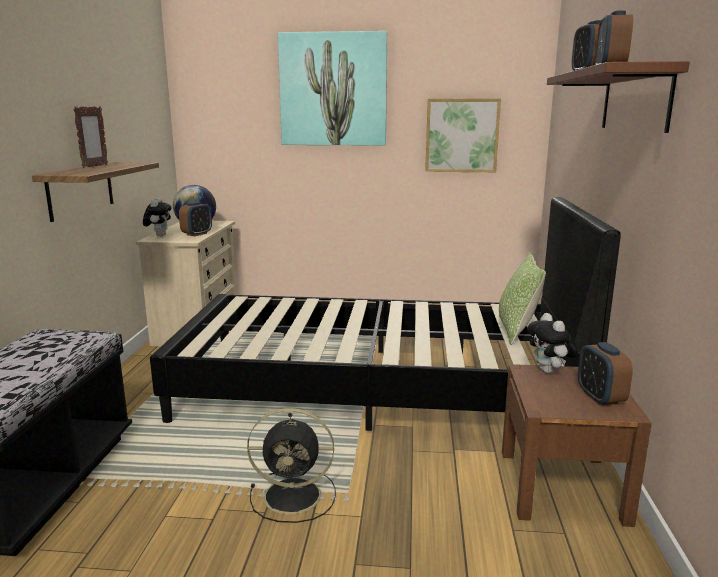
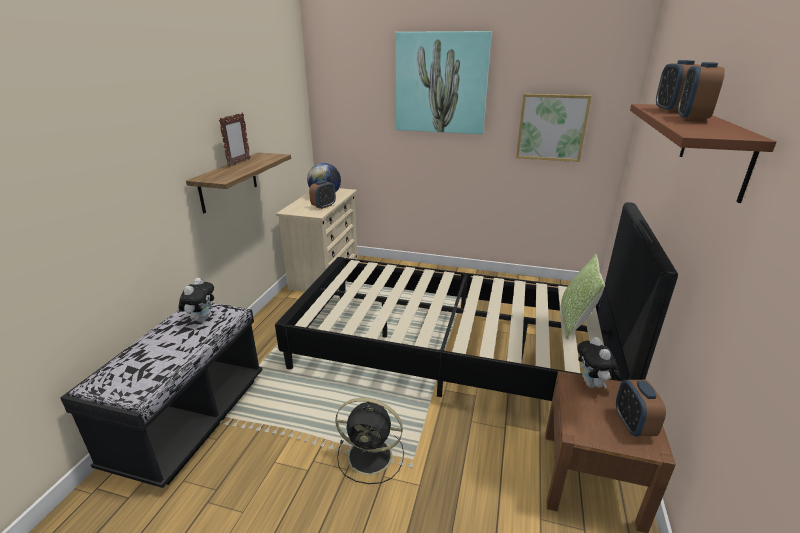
camera: 10 degrees right, 10 degrees up
plush toy [143,198,172,237] -> plush toy moved to [179,278,214,323]

